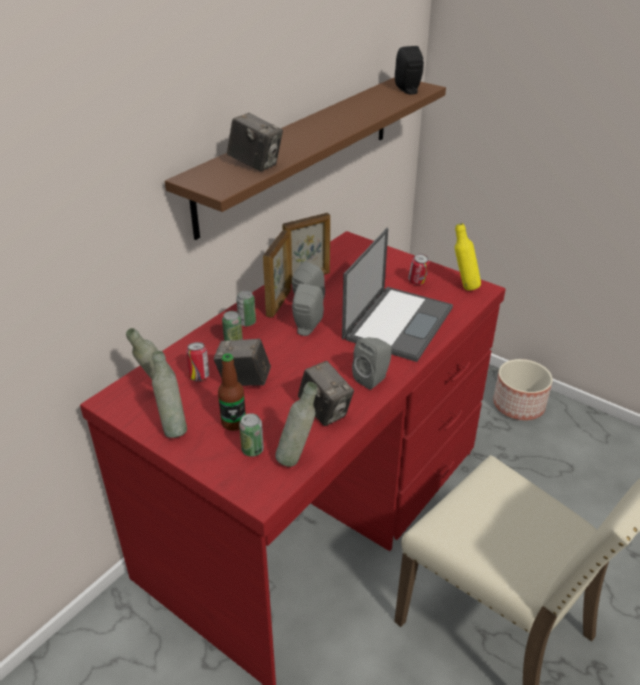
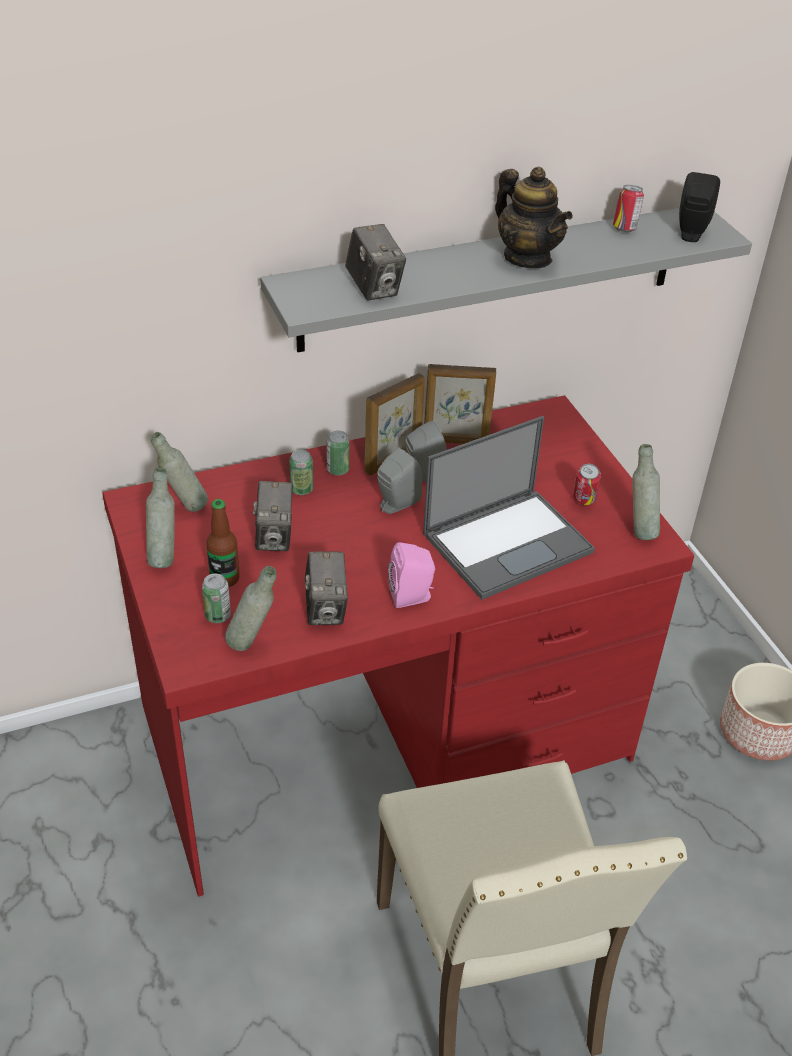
camera: 30 degrees right, 5 degrees up
brown shelf [165,77,446,240] -> grey shelf [260,208,752,352]
can [186,342,209,381] -> can moved to [613,185,644,232]
camera [214,338,271,386] -> camera turned 135 degrees counterclockwise [253,481,293,551]
grey speaker [352,337,391,390] -> pink speaker [388,542,435,608]
yellow bottle [455,223,481,291] -> grey bottle [632,444,660,540]
none -> teapot [495,167,573,268]

